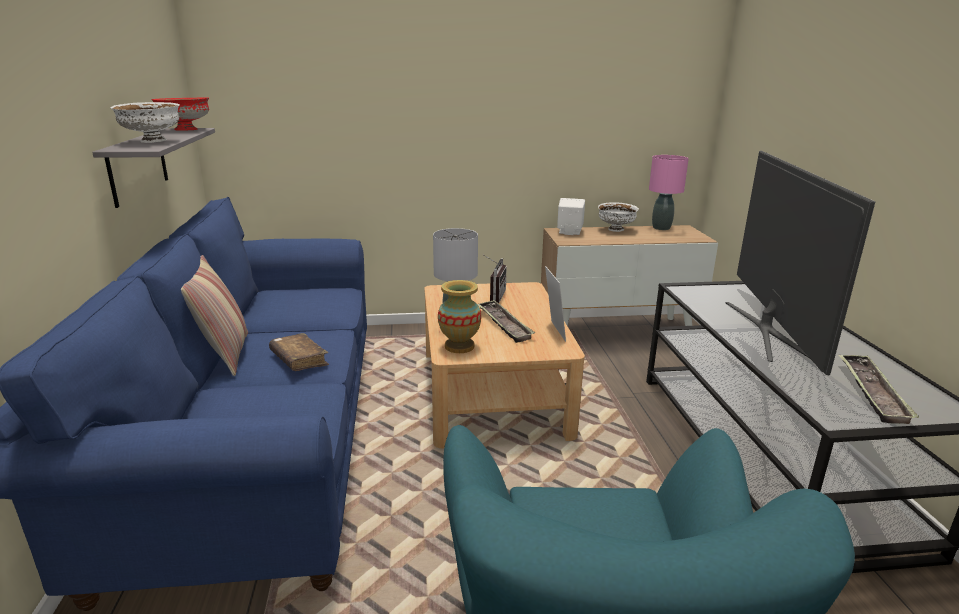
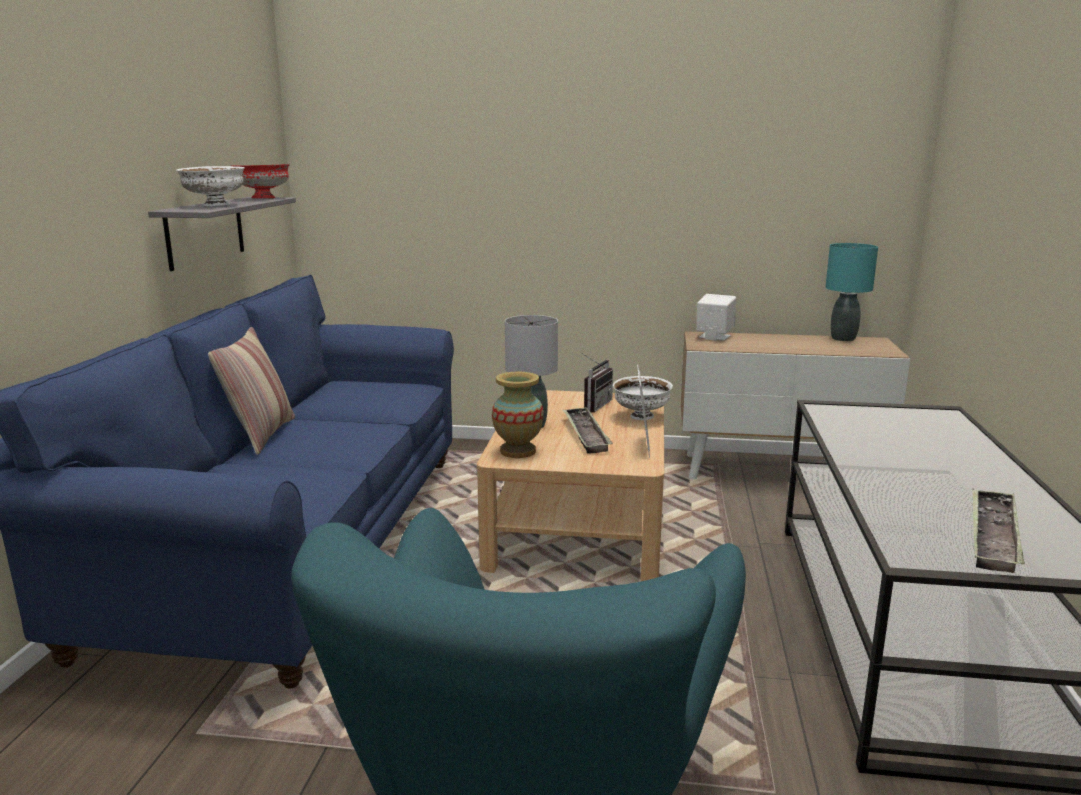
camera: 15 degrees right, 5 degrees down
brown book [269,333,329,371] -> none
white bowl [598,202,639,232] -> white bowl moved to [613,376,673,420]
pink table lamp [649,155,689,230] -> turquoise table lamp [825,243,878,341]
television [726,151,875,375] -> none

